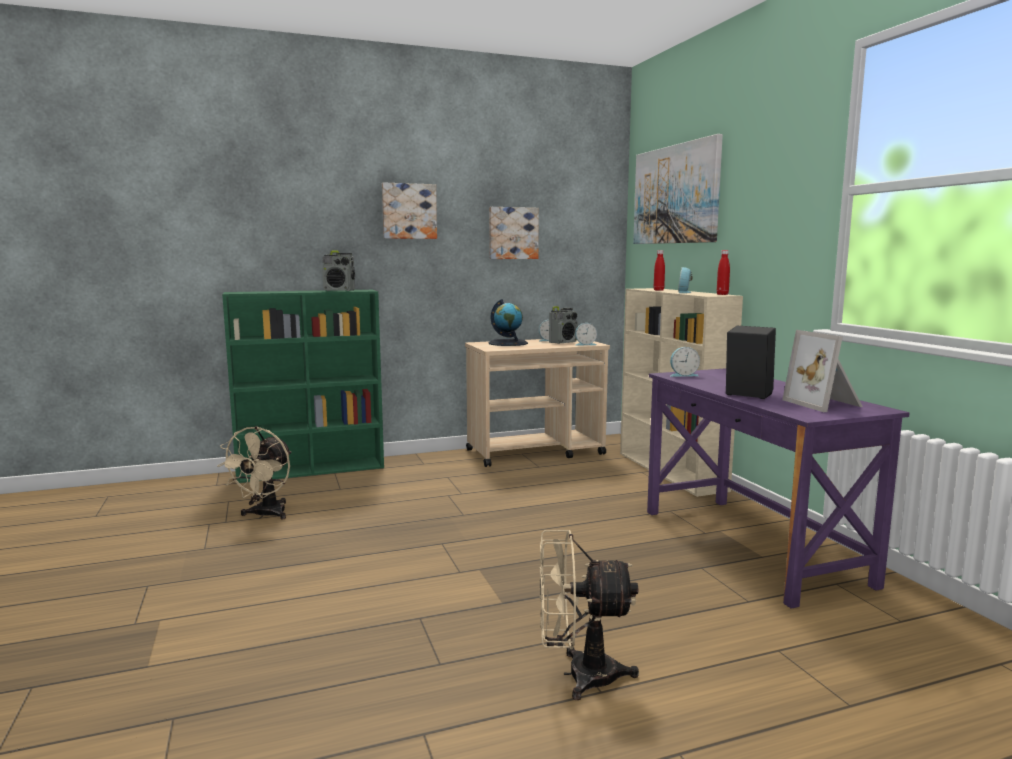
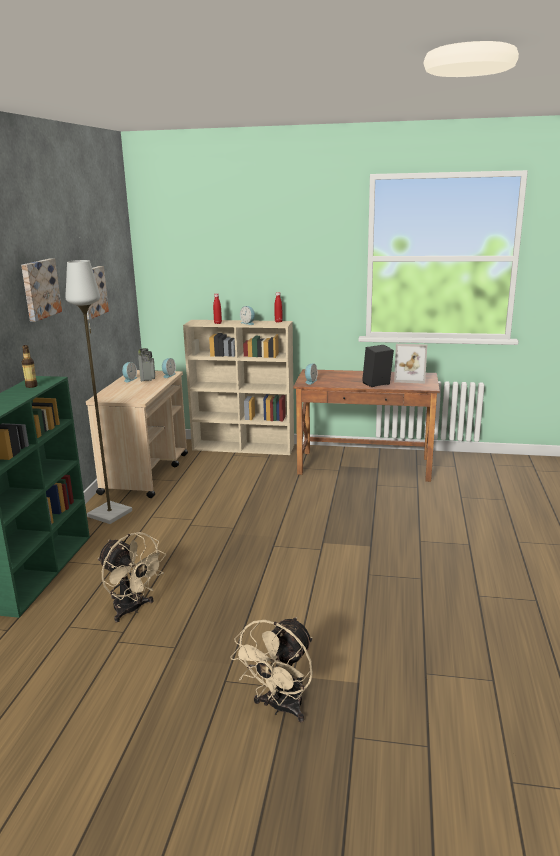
camera: 60 degrees left, 10 degrees up
radio [322,250,355,291] -> bottle [22,345,38,388]
globe [489,299,528,346] -> none
beige fan [539,530,639,700] -> beige fan moved to [230,617,313,723]
picture [633,134,723,244] -> none
purple desk [647,368,910,609] -> brown desk [293,369,440,482]
none -> grey floor lamp [65,260,132,524]

